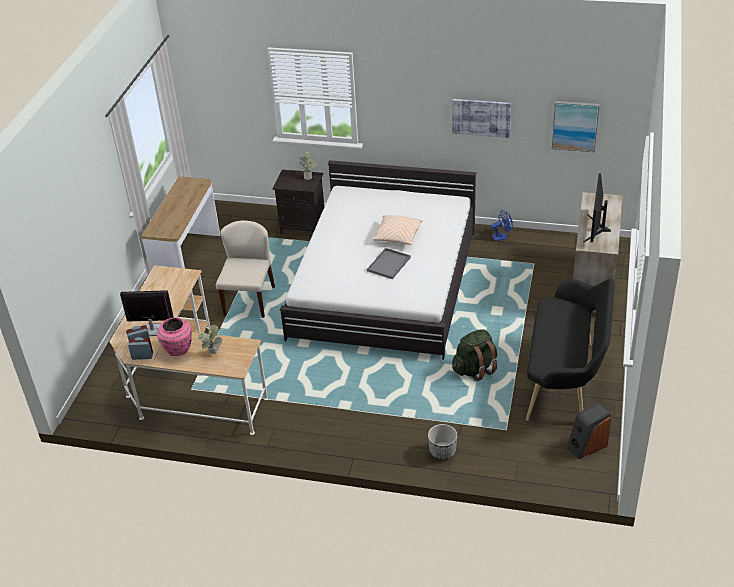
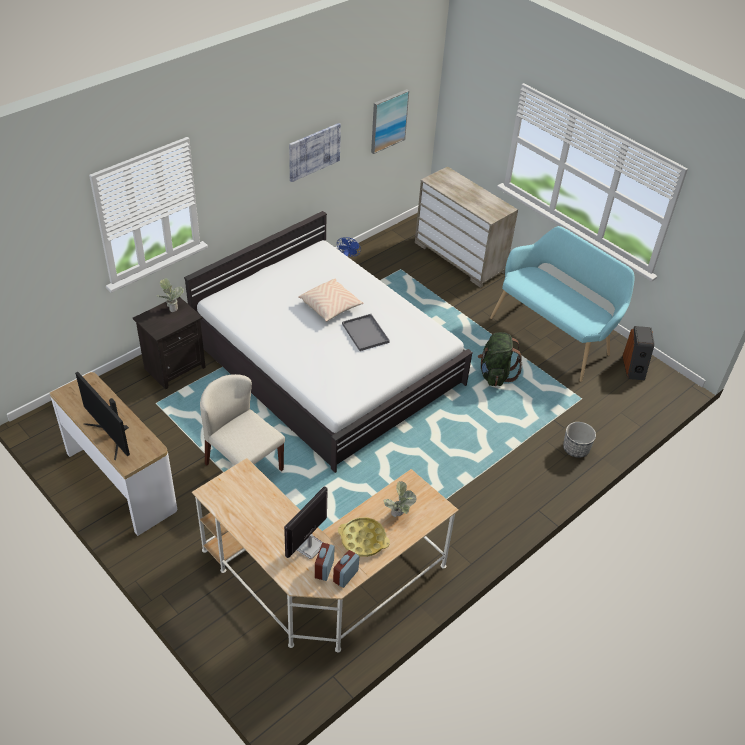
camera: 60 degrees left, 5 degrees up
pink vase [157,317,192,356] -> yellow tray [338,517,390,557]
black bench [526,278,614,421] -> turquoise bench [490,226,634,382]
monitor [584,173,611,242] -> monitor moved to [75,372,130,460]

